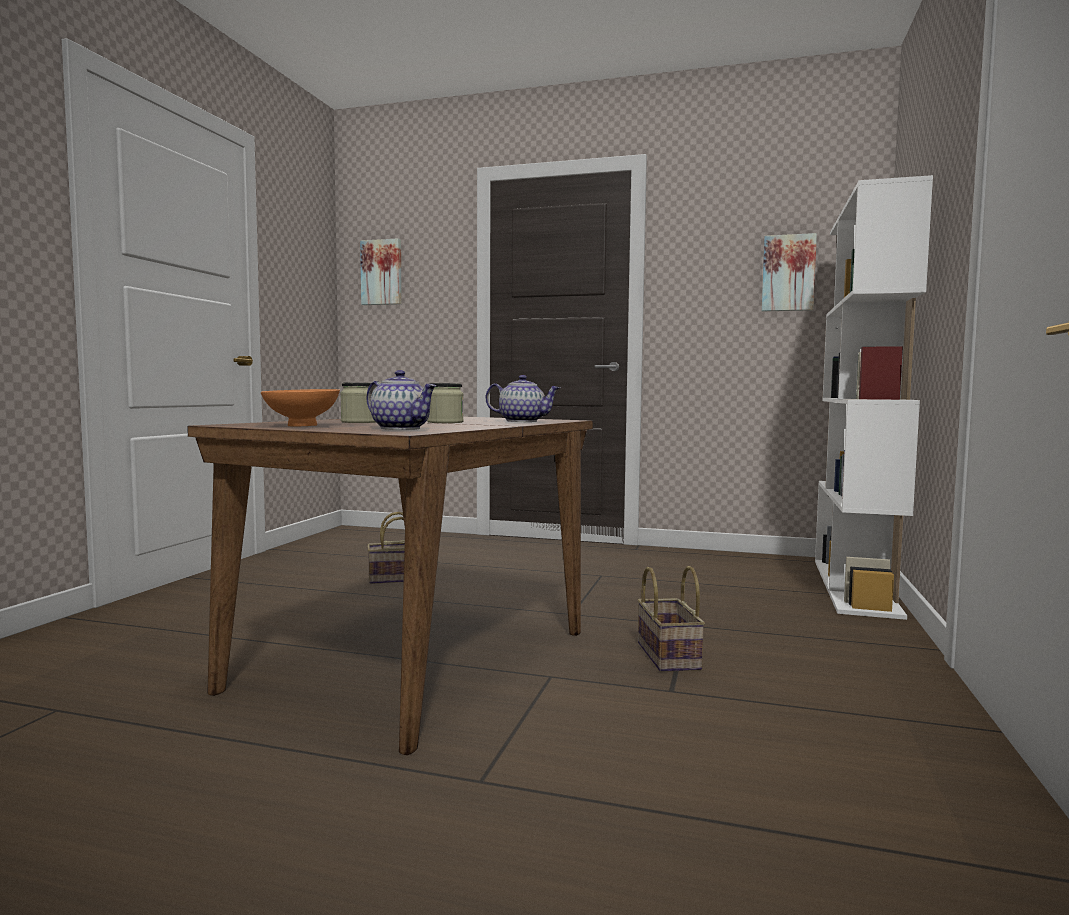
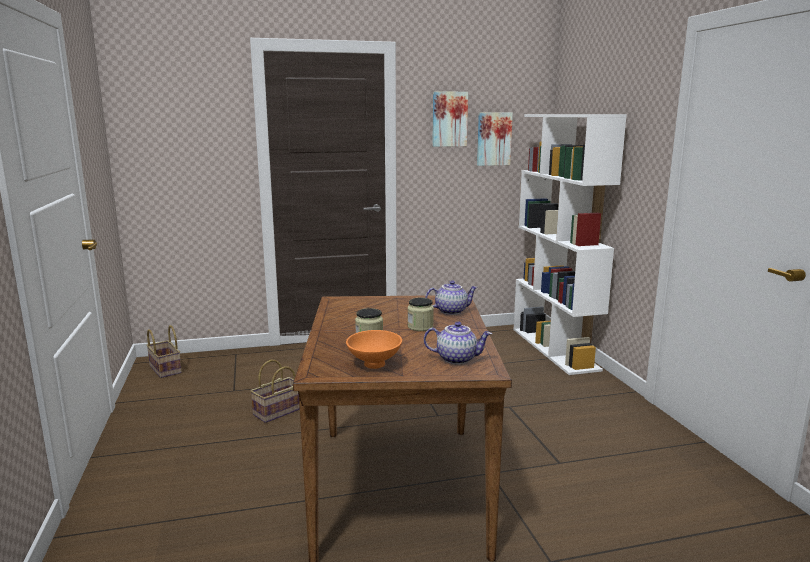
camera: 30 degrees left, 10 degrees up
picture [360,238,402,305] -> picture moved to [432,91,468,147]
basket [638,566,705,672] -> basket moved to [146,325,182,378]

